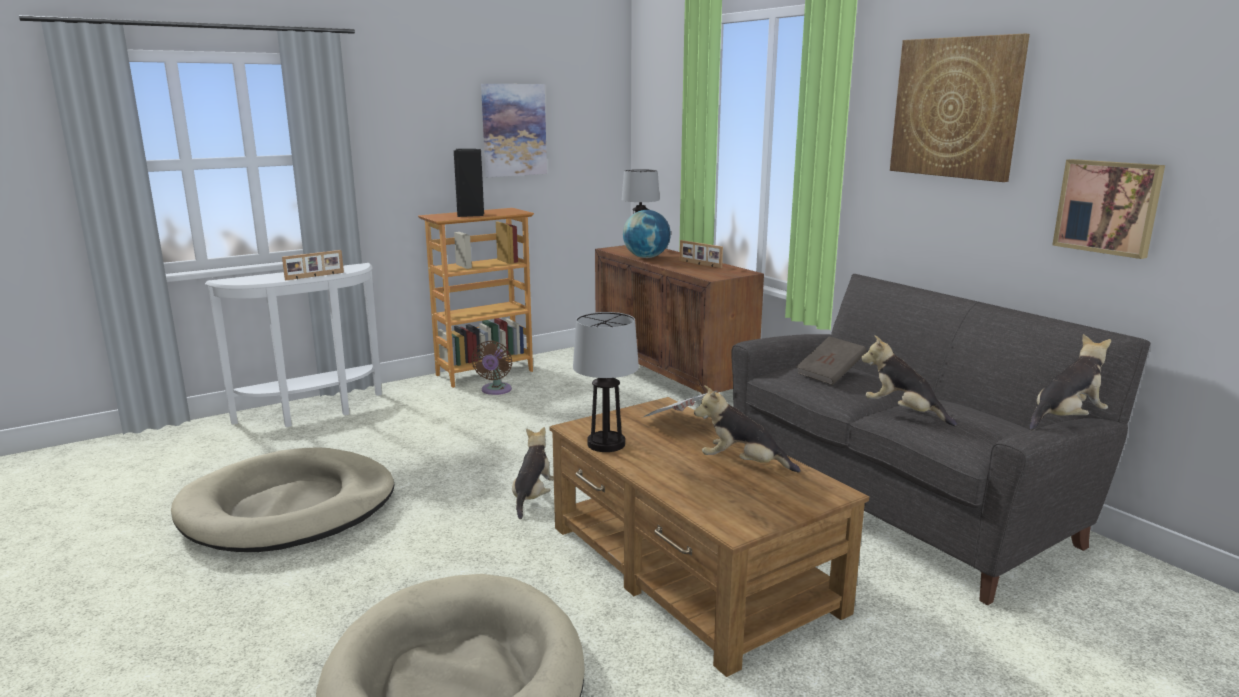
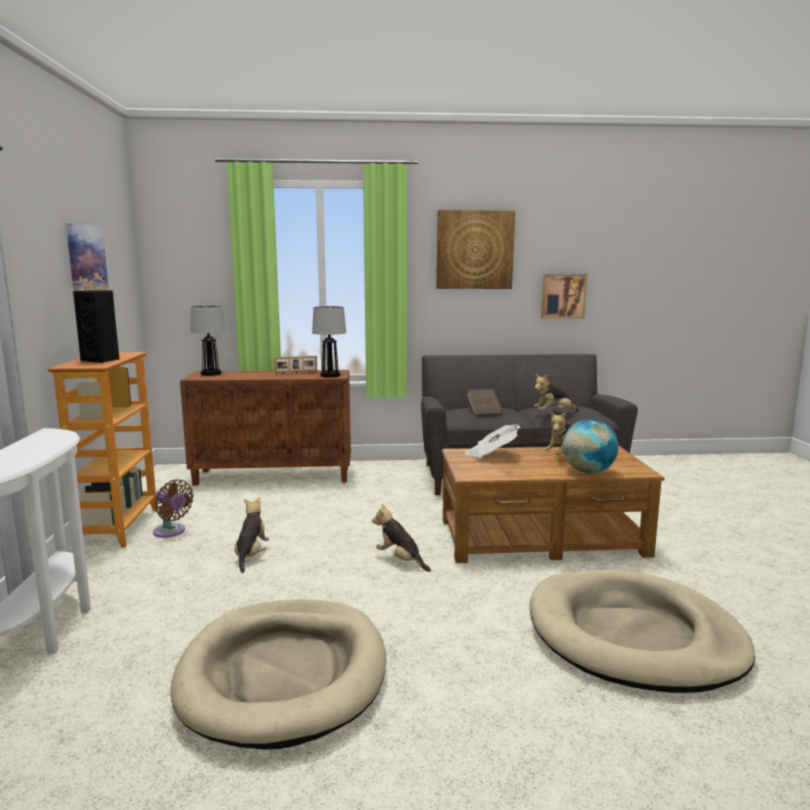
camera: 60 degrees left, 5 degrees down
picture frame [282,250,344,280] -> none
table lamp [573,312,639,452] -> table lamp moved to [312,306,346,378]
globe [623,210,671,258] -> globe moved to [563,419,619,473]
plush toy [1030,334,1111,430] -> plush toy moved to [234,497,270,573]

